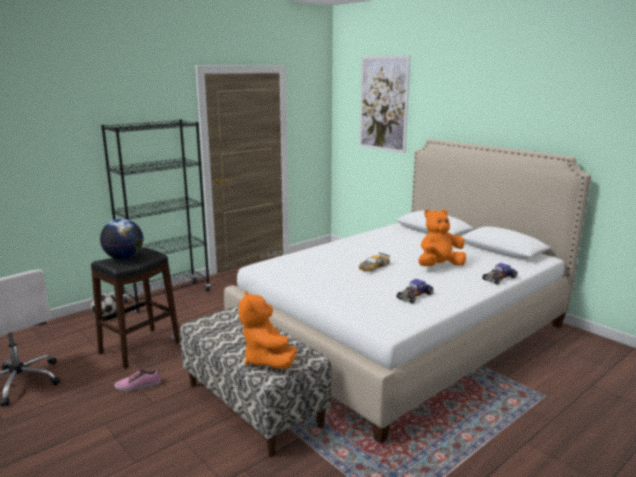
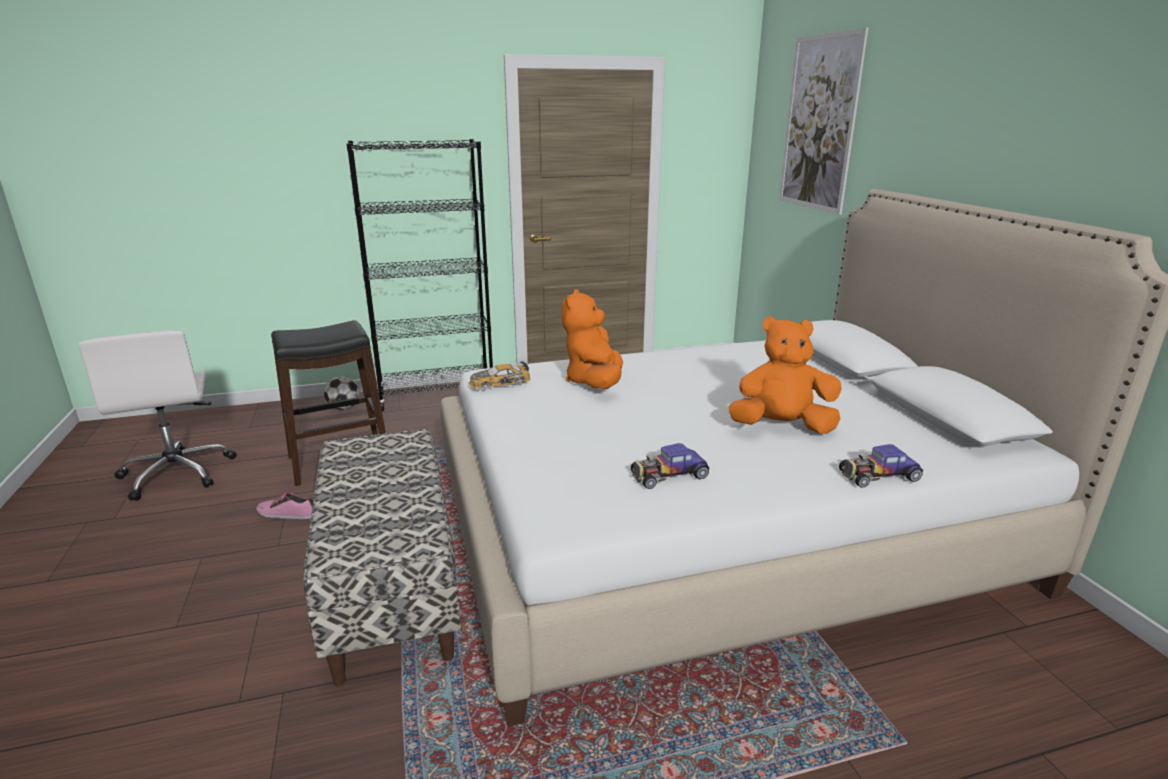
camera: 25 degrees right, 5 degrees up
globe [100,219,143,260] -> none
orange plush toy [239,291,297,369] -> orange plush toy moved to [562,289,623,389]
toy car [359,253,390,272] -> toy car moved to [469,361,531,389]

